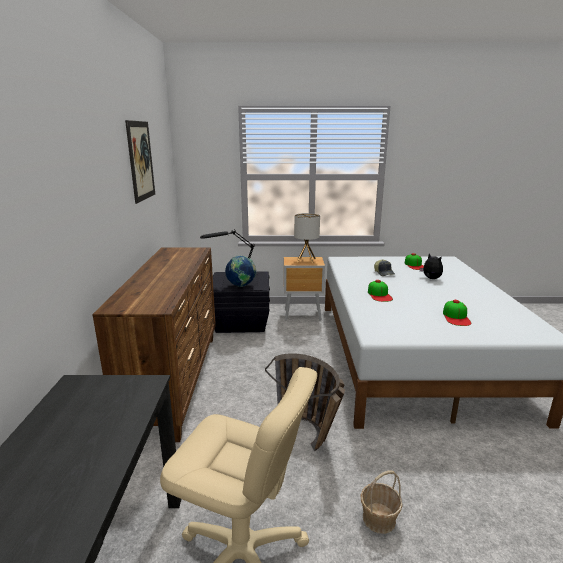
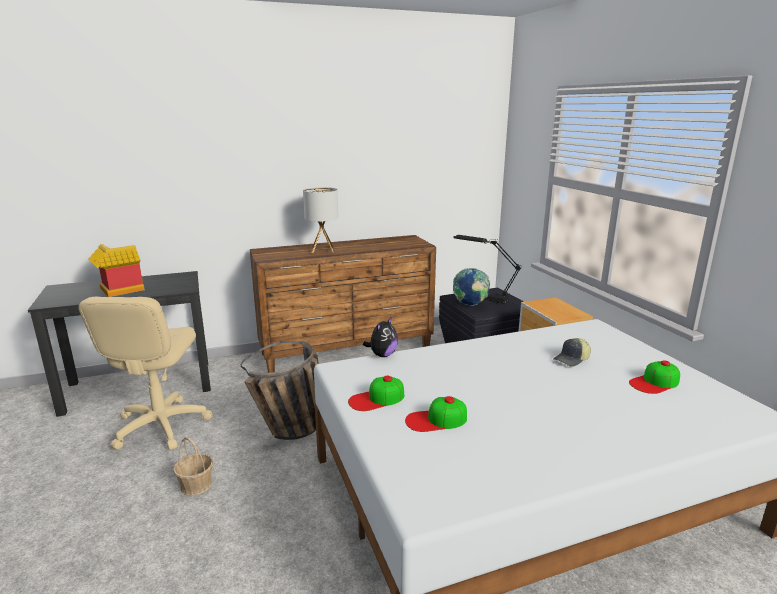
camera: 70 degrees right, 0 degrees up
picture [125,120,155,204] -> none
table lamp [294,213,320,263] -> table lamp moved to [303,187,338,253]
cap [368,280,393,302] -> cap moved to [348,376,404,411]
plush toy [420,254,443,279] -> plush toy moved to [363,316,398,357]
none -> toy house [88,244,145,297]

